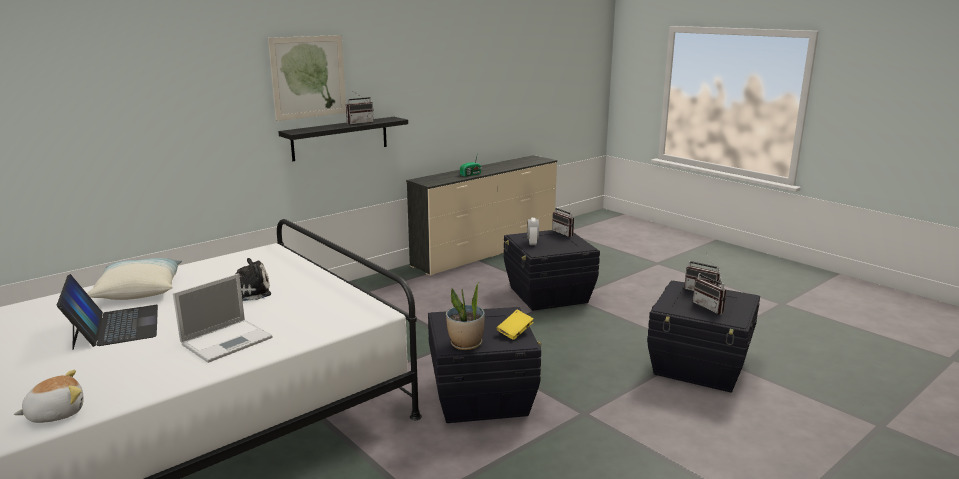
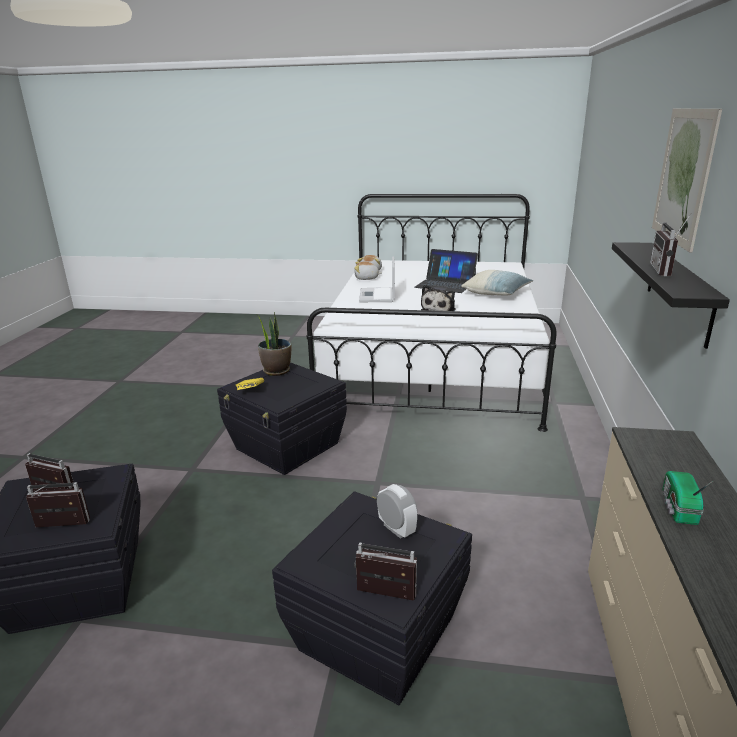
camera: 140 degrees right, 5 degrees up
none -> plush toy [354,262,382,280]

